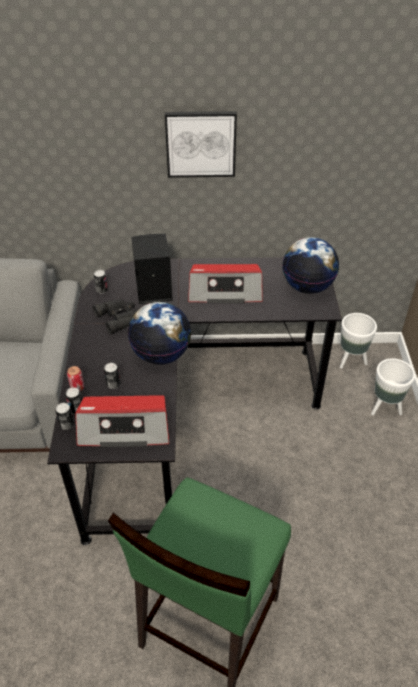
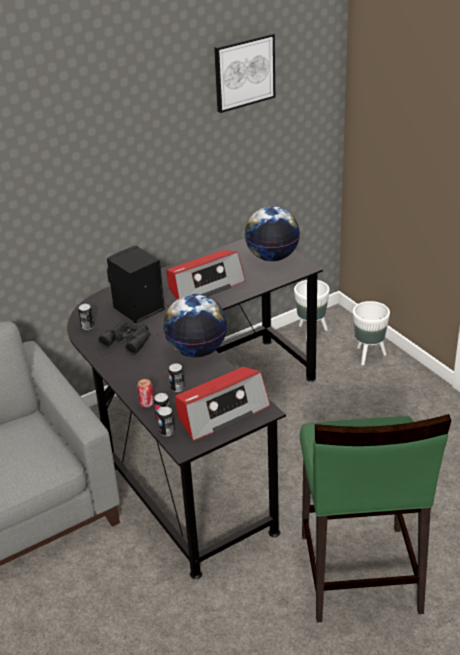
camera: 30 degrees left, 10 degrees down
picture [165,111,237,178] -> picture moved to [214,33,275,113]

